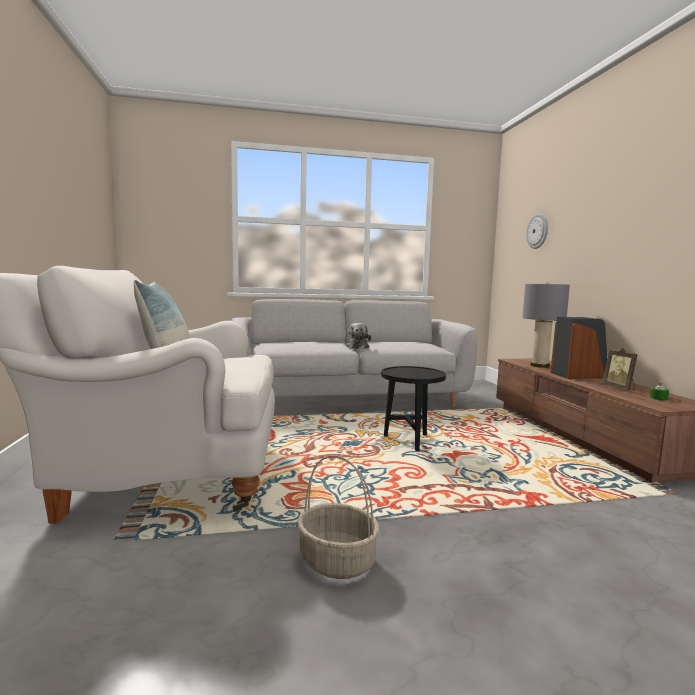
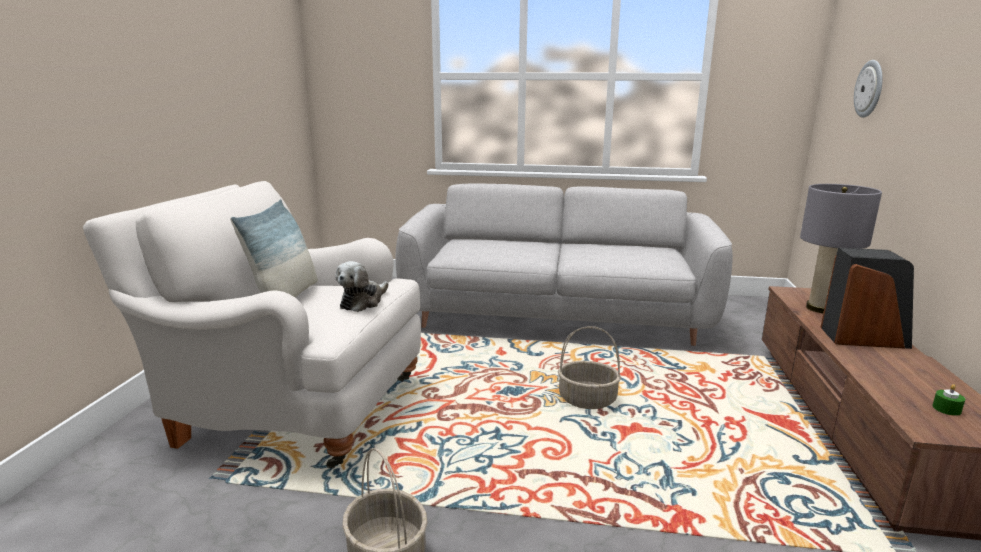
camera: 20 degrees right, 10 degrees up
plush toy [346,323,371,349] -> plush toy moved to [335,261,389,312]
black side table [381,366,446,451] -> basket [558,326,621,409]
picture frame [602,348,638,390] -> none

